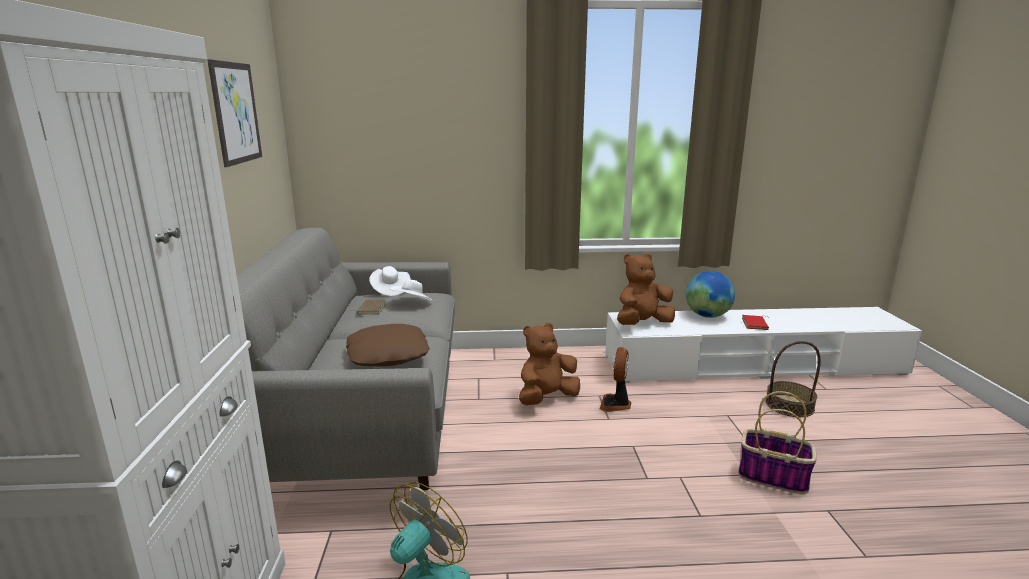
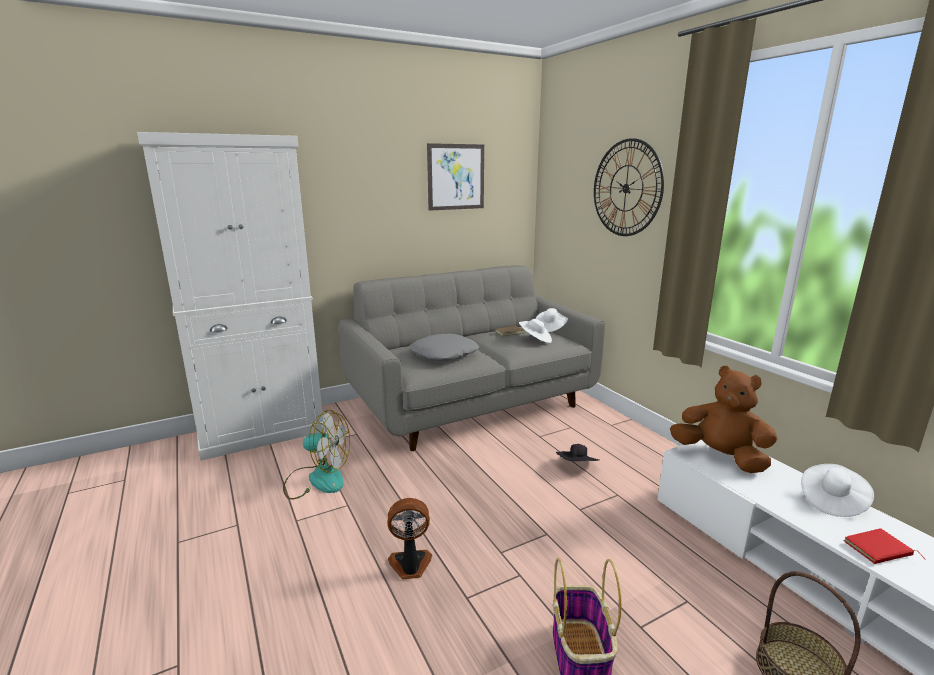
camera: 65 degrees right, 0 degrees up
brown pillow [346,324,430,367] -> grey pillow [409,334,479,361]
brown plush toy [519,323,580,405] -> black hat [556,444,599,461]
fan [600,347,631,412] -> fan moved to [387,498,432,579]
globe [686,271,735,318] -> white hat [801,464,874,517]
none -> wall clock [594,138,664,236]

